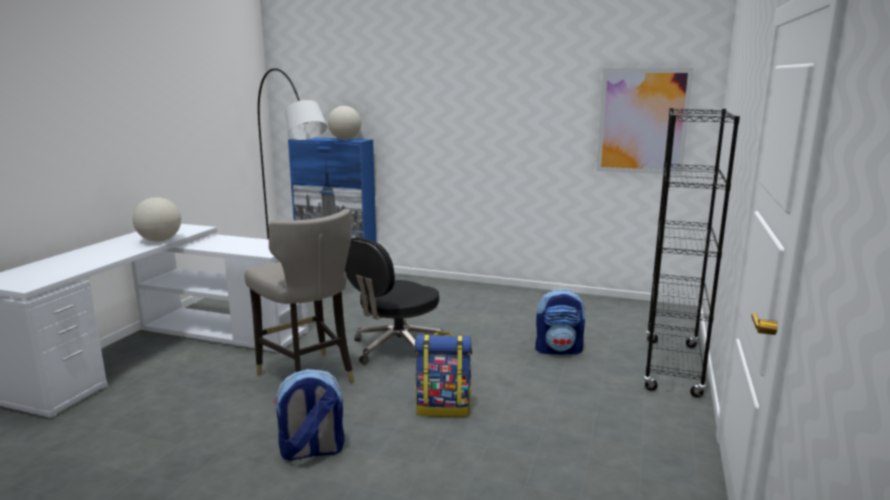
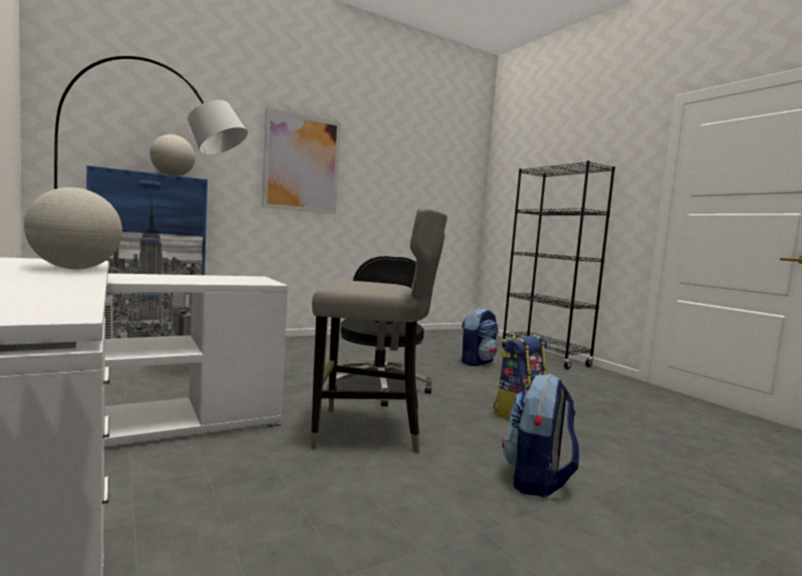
camera: 50 degrees left, 10 degrees down
picture [596,68,694,175] -> picture moved to [262,108,341,214]

